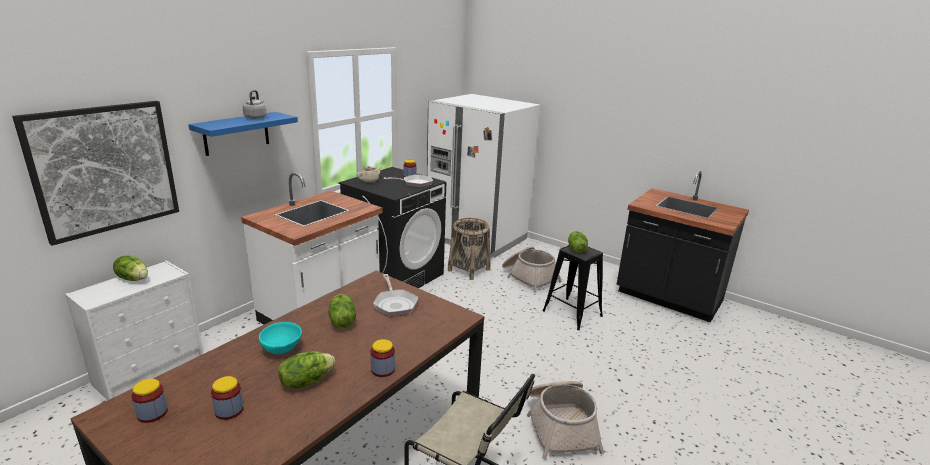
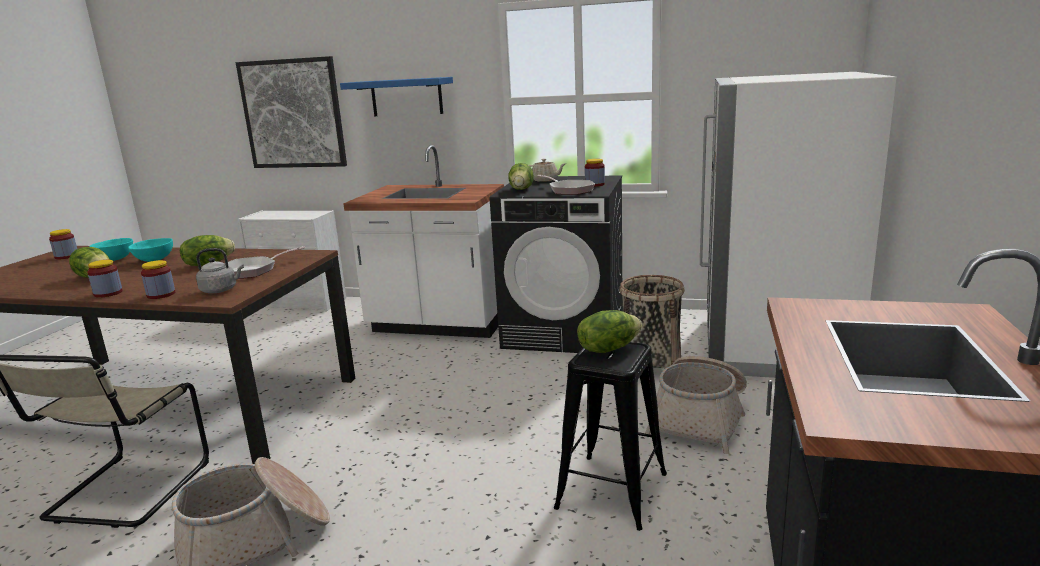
camera: 70 degrees right, 5 degrees down
lettuce [113,256,148,281] -> lettuce moved to [509,163,534,190]
jar [211,376,244,420] -> jar moved to [141,260,175,299]
grey kettle [243,90,267,119] -> grey kettle moved to [196,248,244,293]
none -> turquoise bowl [89,238,133,261]

